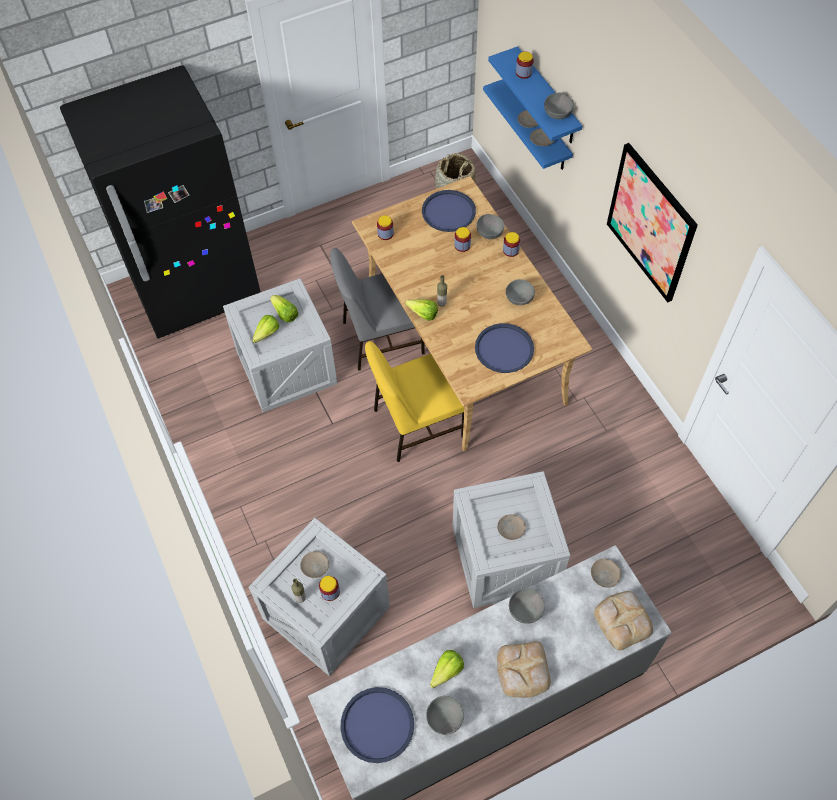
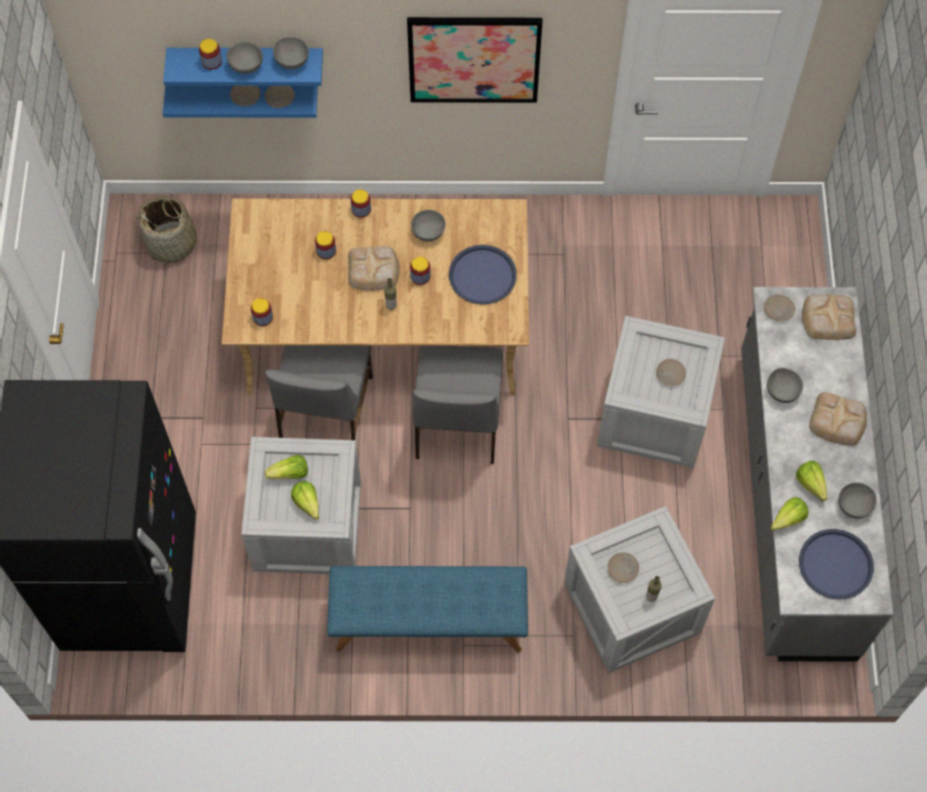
camera: 65 degrees left, 5 degrees up
jar [319,576,340,601] -> jar moved to [410,256,430,285]
yellow chair [365,341,464,462] -> grey chair [413,346,503,464]
lettuce [405,299,438,321] -> lettuce moved to [771,497,808,531]
blue tray [422,190,476,232] -> none
grey bowl [476,214,504,239] -> grey bowl moved to [227,42,263,74]
none -> blue bench [327,566,528,652]
none -> bread [348,246,400,291]

